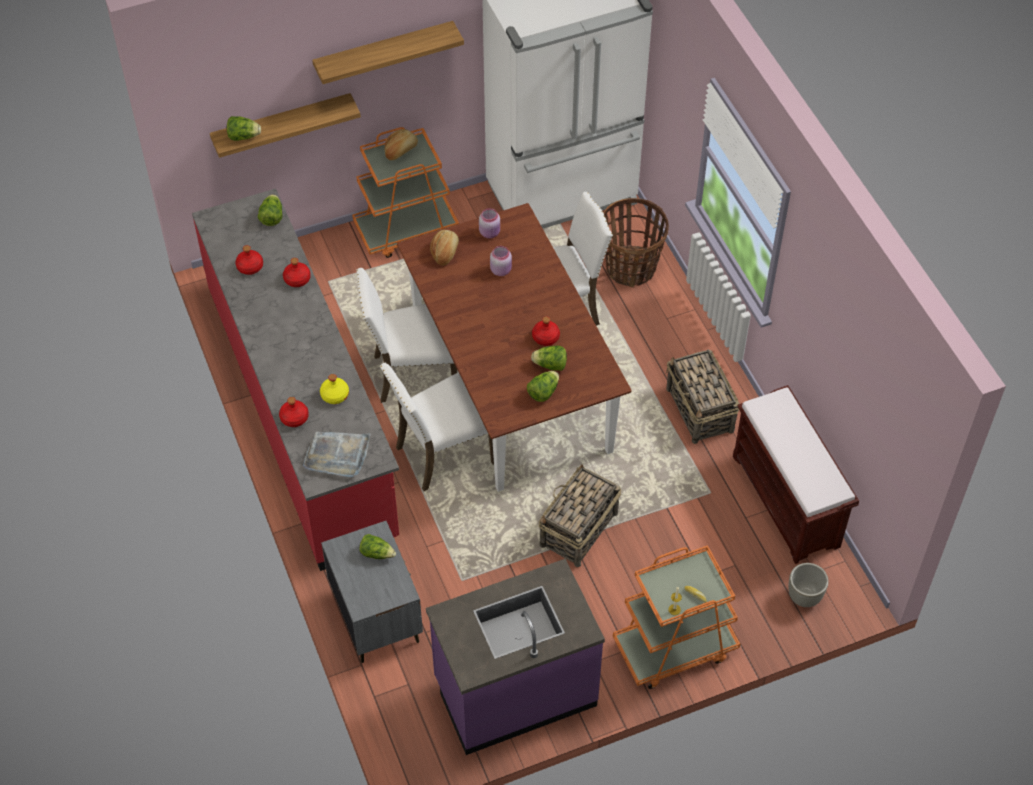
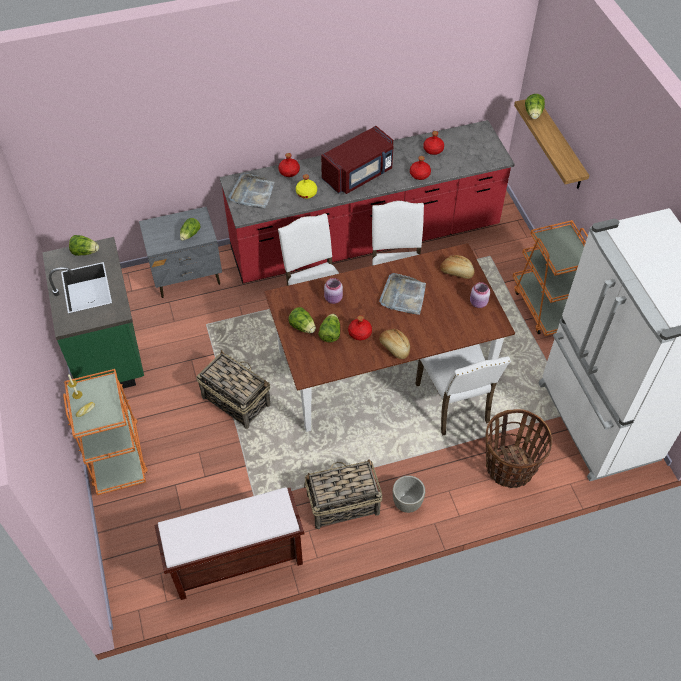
camera: 95 degrees right, 0 degrees up
lettuce [258,194,282,226] -> lettuce moved to [69,235,99,256]
shelf [312,21,464,84] -> none
bread [385,129,418,160] -> bread moved to [379,329,410,359]
purple counter [426,559,605,755] -> green counter [42,237,144,389]
pink jar [490,246,512,276] -> pink jar moved to [324,278,343,304]
grey planter [789,563,828,607] -> grey planter moved to [393,476,425,513]
none -> red microwave [321,126,394,194]
none -> grey tray [379,273,426,315]

